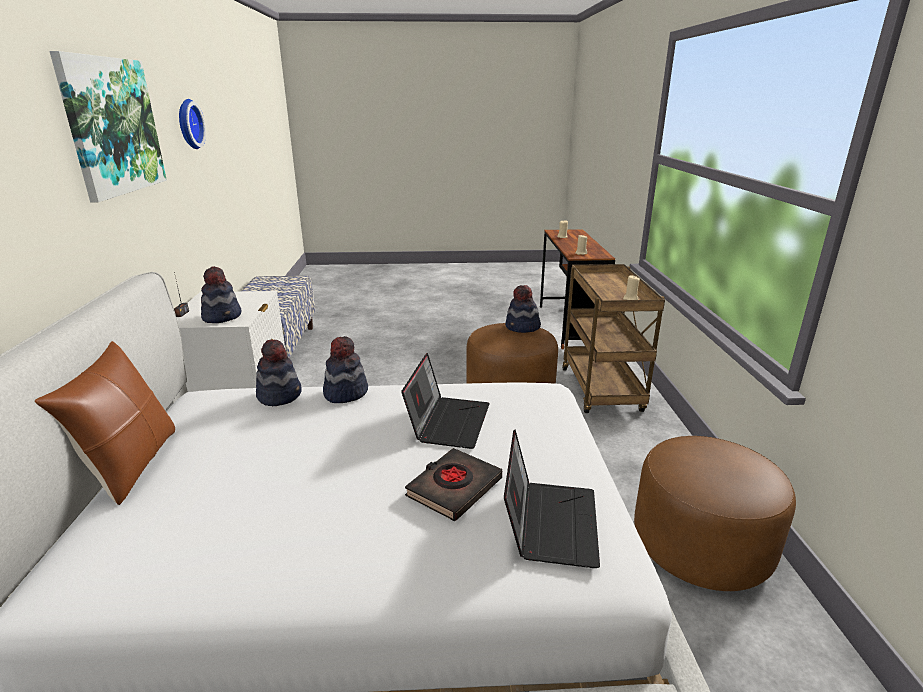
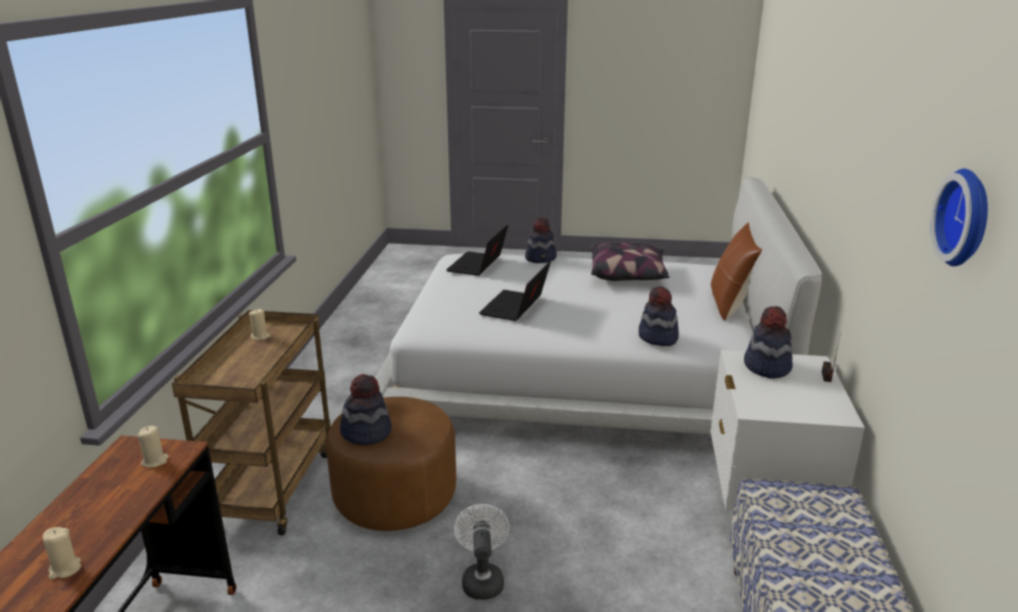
camera: 170 degrees left, 0 degrees up
picture [50,51,167,202] -> none
hat [323,336,368,403] -> hat moved to [525,217,557,263]
black book [405,448,502,521] -> none
brown ottoman [634,436,796,591] -> none
none -> white fan [454,504,510,600]
none -> pillow [591,242,670,281]

